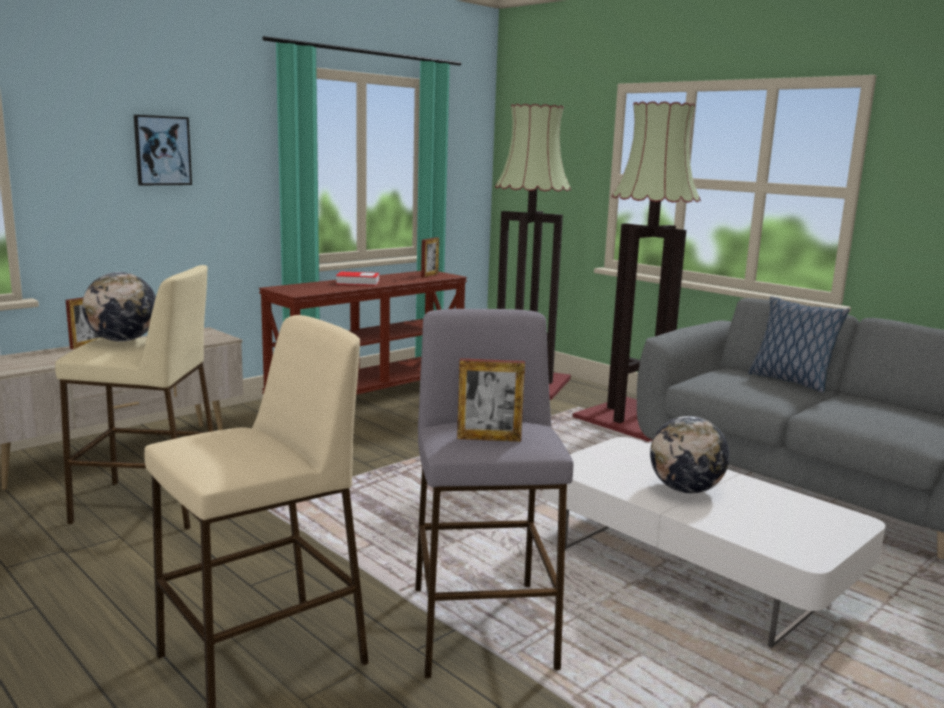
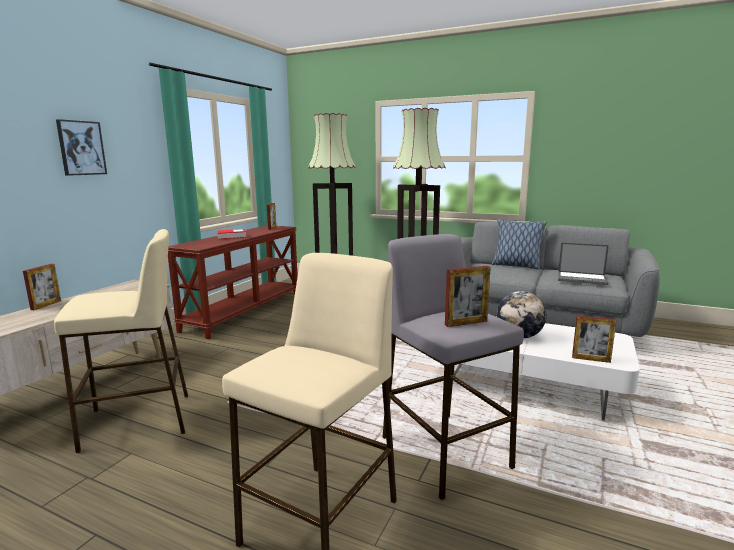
camera: 20 degrees left, 0 degrees up
globe [82,272,156,342] -> none
none -> laptop [558,242,609,285]
none -> picture frame [572,315,616,363]

